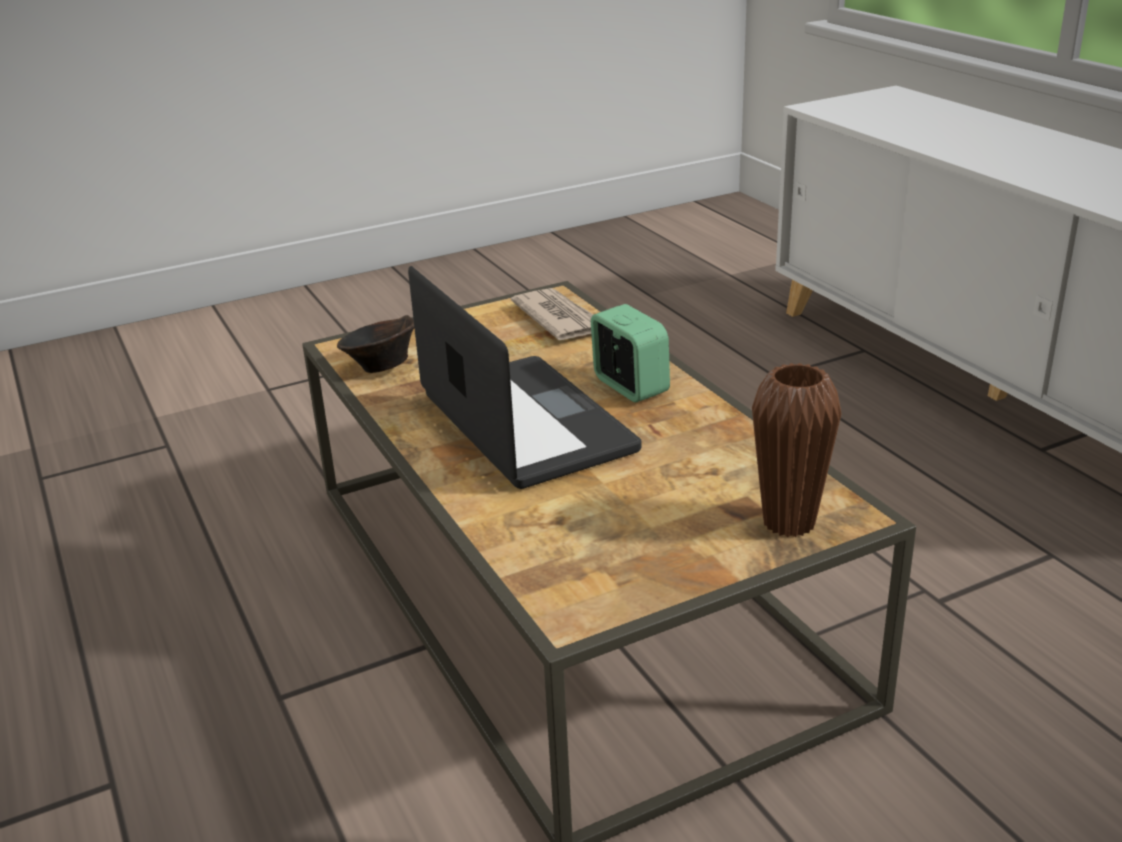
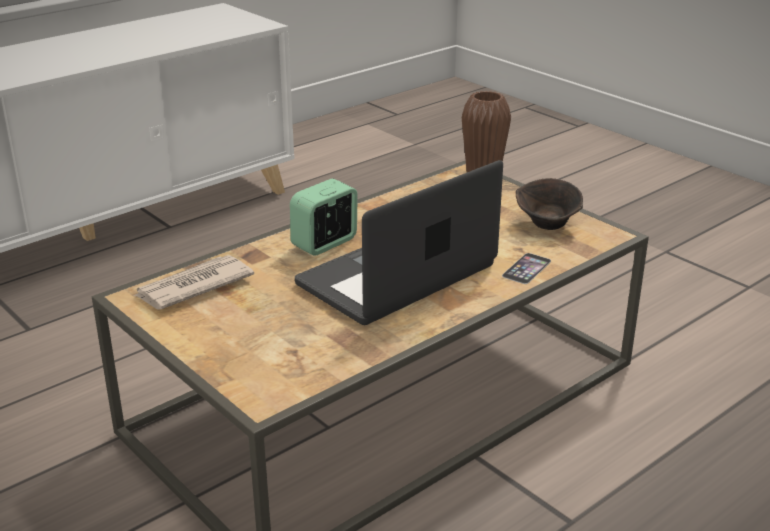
camera: 105 degrees left, 0 degrees up
brown bowl [337,315,414,373] -> brown bowl moved to [516,178,583,230]
none -> phone [502,253,551,284]

